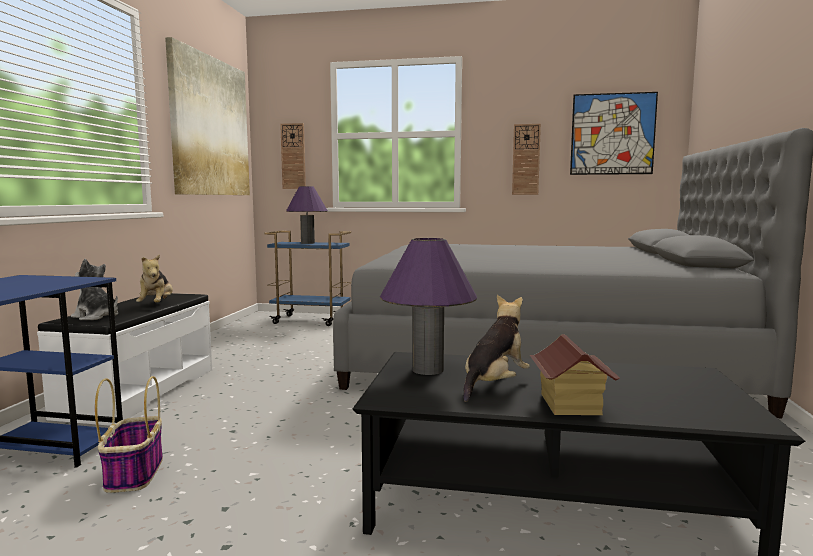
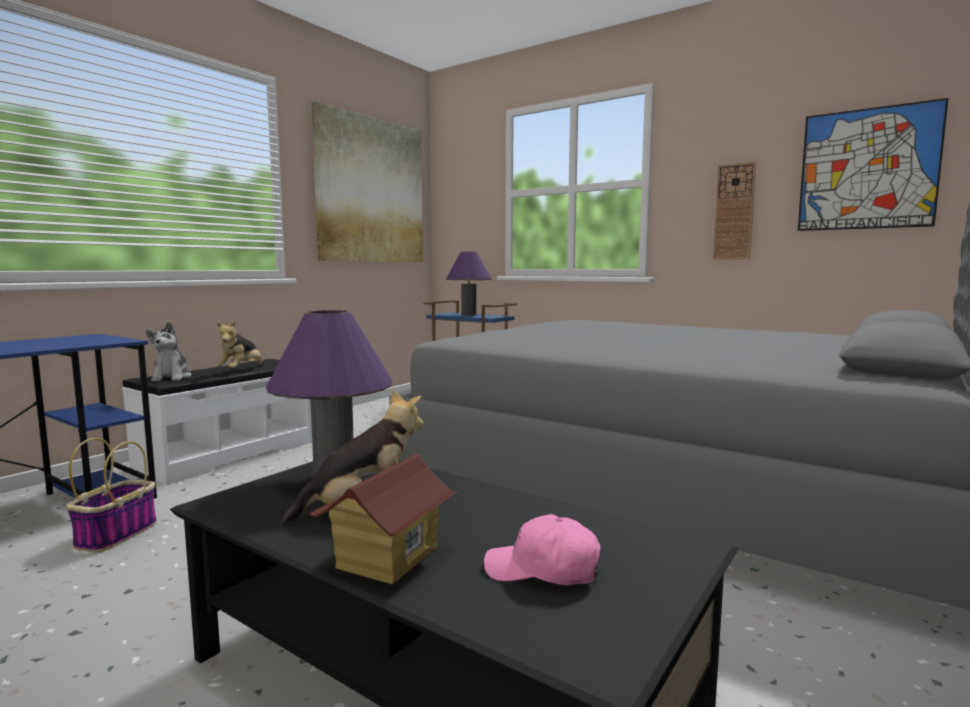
camera: 25 degrees right, 0 degrees up
plush toy [71,259,118,320] -> plush toy turned 150 degrees counterclockwise [146,322,191,382]
wall clock [280,123,306,189] -> none
none -> pink cap [484,514,601,585]

